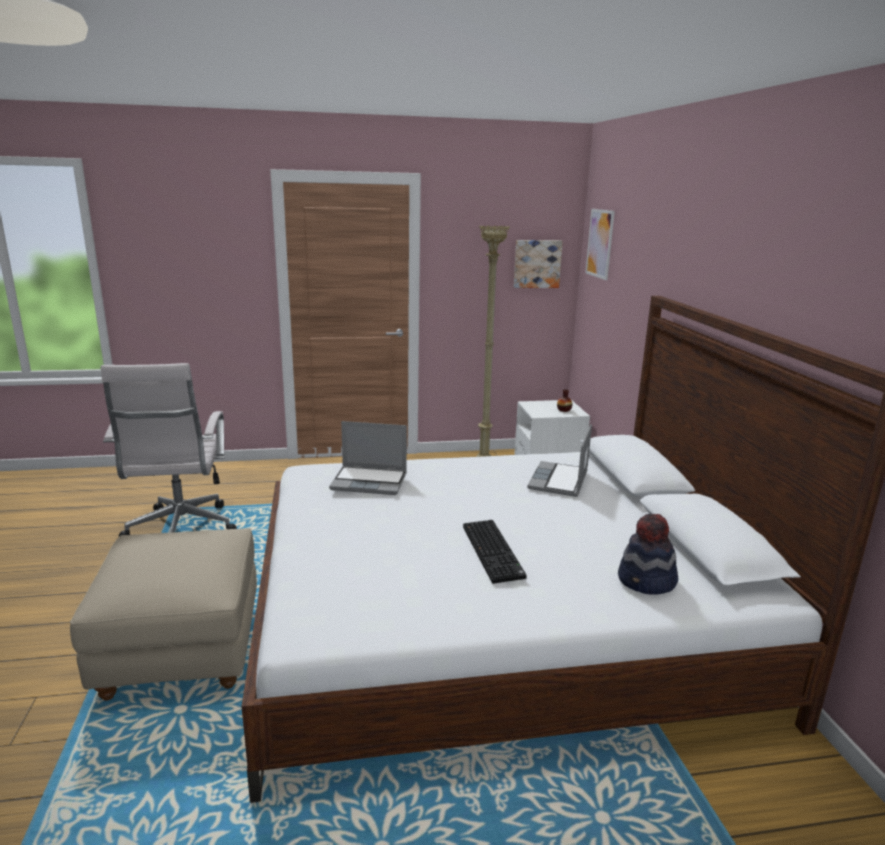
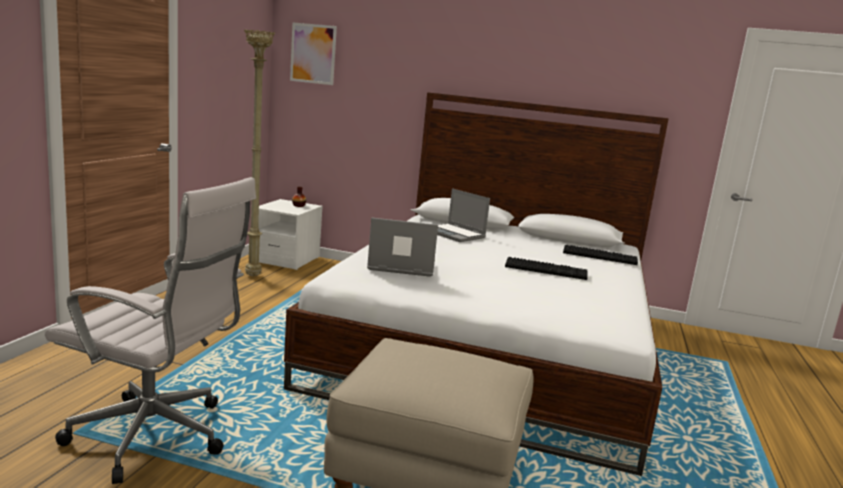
camera: 65 degrees left, 5 degrees down
laptop [329,421,407,495] -> laptop turned 120 degrees counterclockwise [367,217,438,277]
picture [514,240,563,288] -> none
hat [618,514,678,594] -> keyboard [563,245,638,265]

